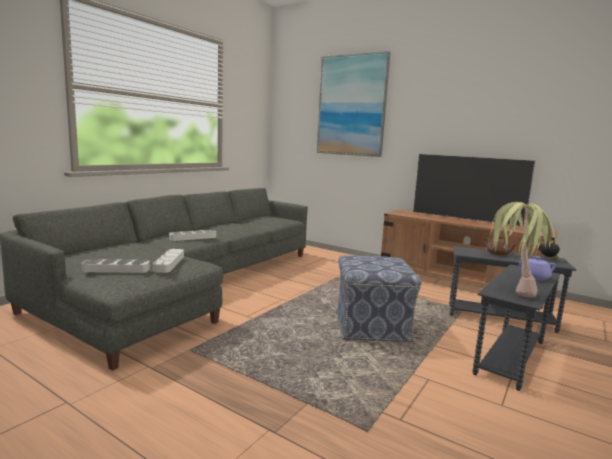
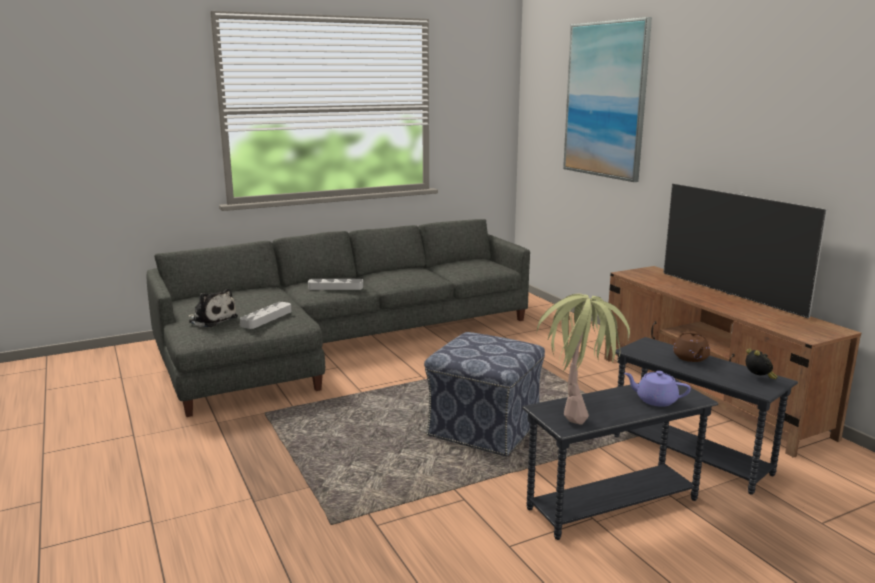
camera: 30 degrees right, 5 degrees up
grey tray [82,259,150,273] -> plush toy [188,288,238,327]

